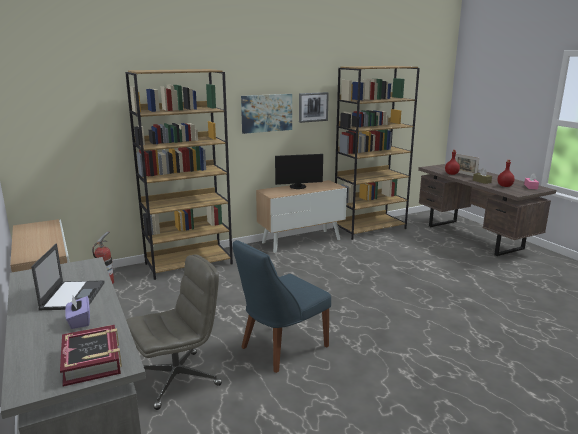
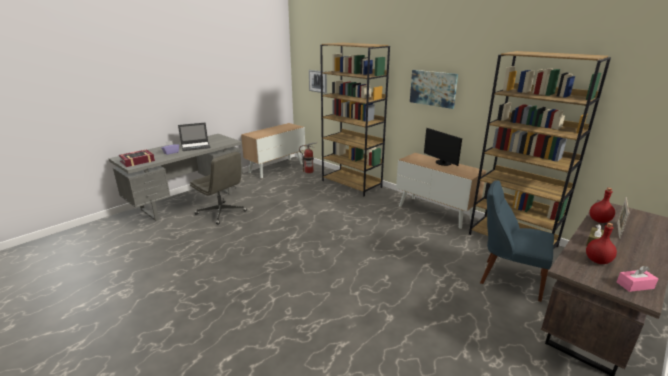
camera: 70 degrees right, 5 degrees up
blue chair [233,240,331,373] -> blue chair moved to [480,180,554,302]
picture [299,92,329,123] -> picture moved to [309,70,327,94]

